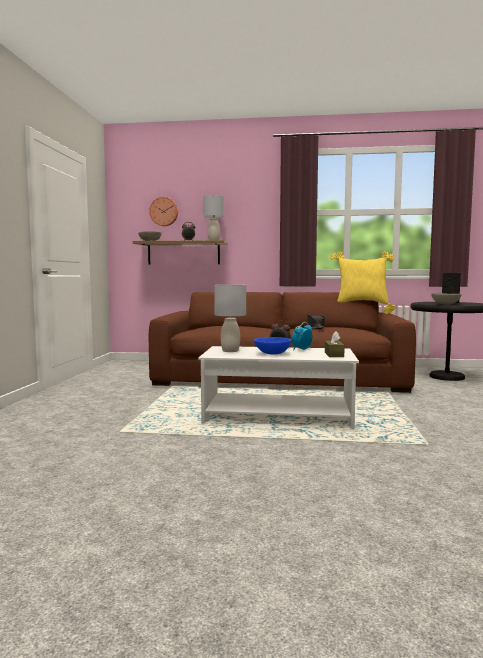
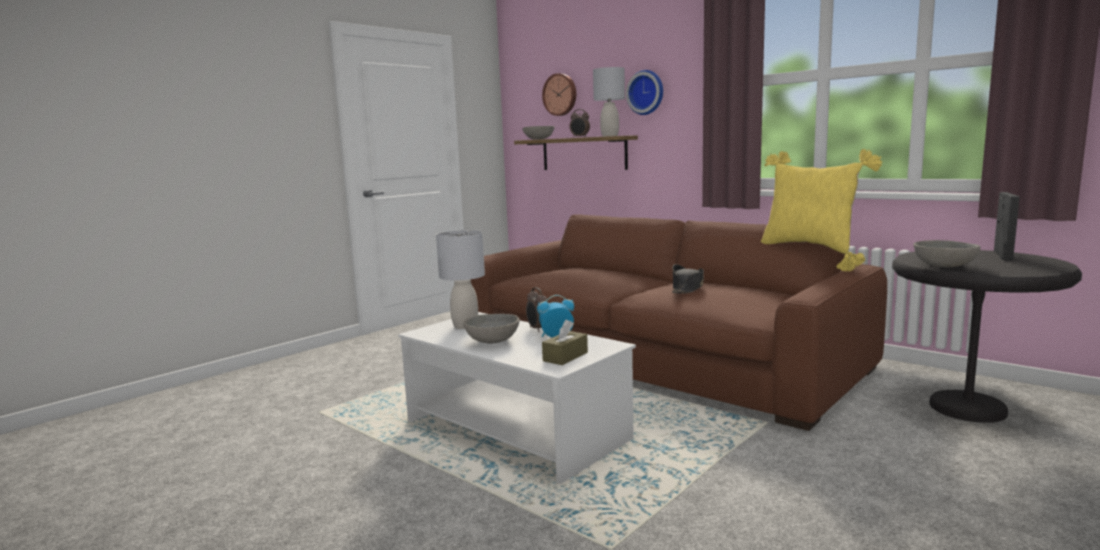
camera: 35 degrees right, 5 degrees up
blue bowl [254,337,291,355] -> grey bowl [463,314,520,343]
none -> wall clock [626,70,663,115]

